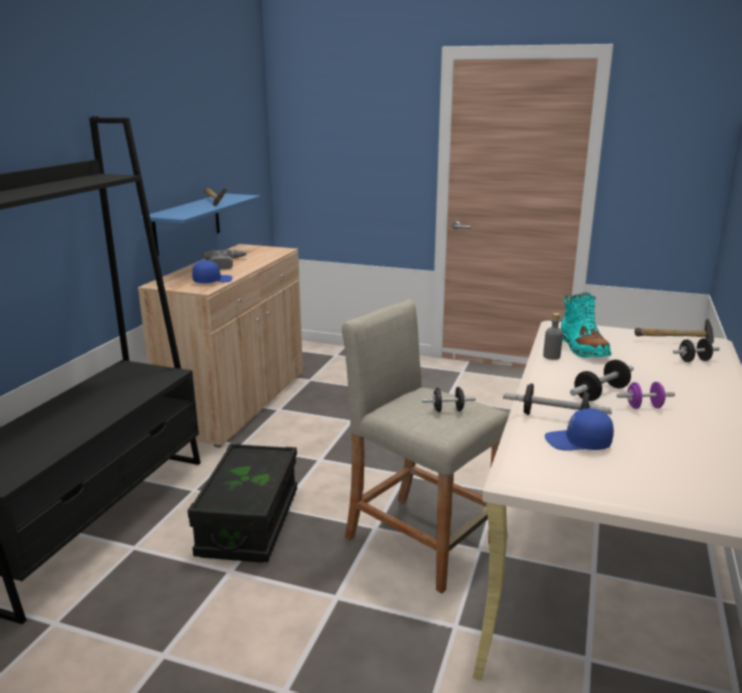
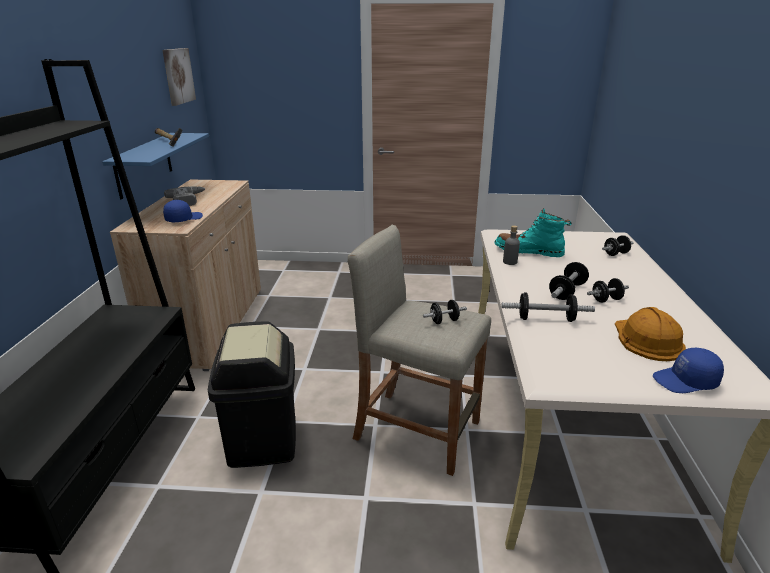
camera: 15 degrees left, 5 degrees up
black storage box [188,443,297,563] -> black trash can [208,321,296,468]
blue cap [545,409,614,451] -> blue cap moved to [653,348,724,393]
turquoise boot [560,292,611,358] -> turquoise boot turned 135 degrees clockwise [494,209,572,257]
purple dumbbell [617,382,675,409] -> black dumbbell [587,278,629,303]
hammer [635,319,714,344] -> none
none -> picture [163,48,196,106]
none -> orange hard hat [615,307,686,361]

